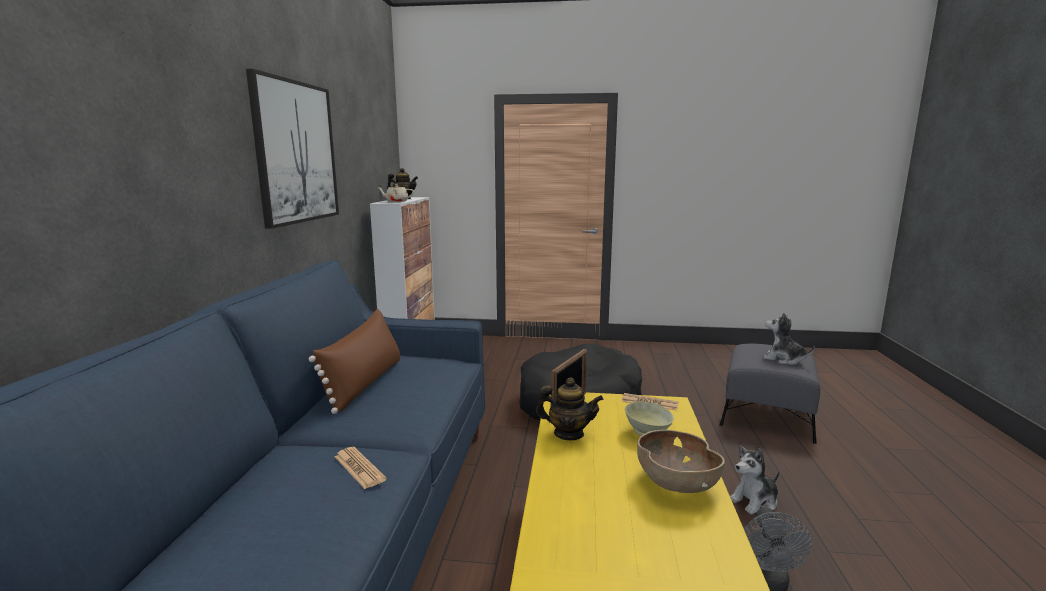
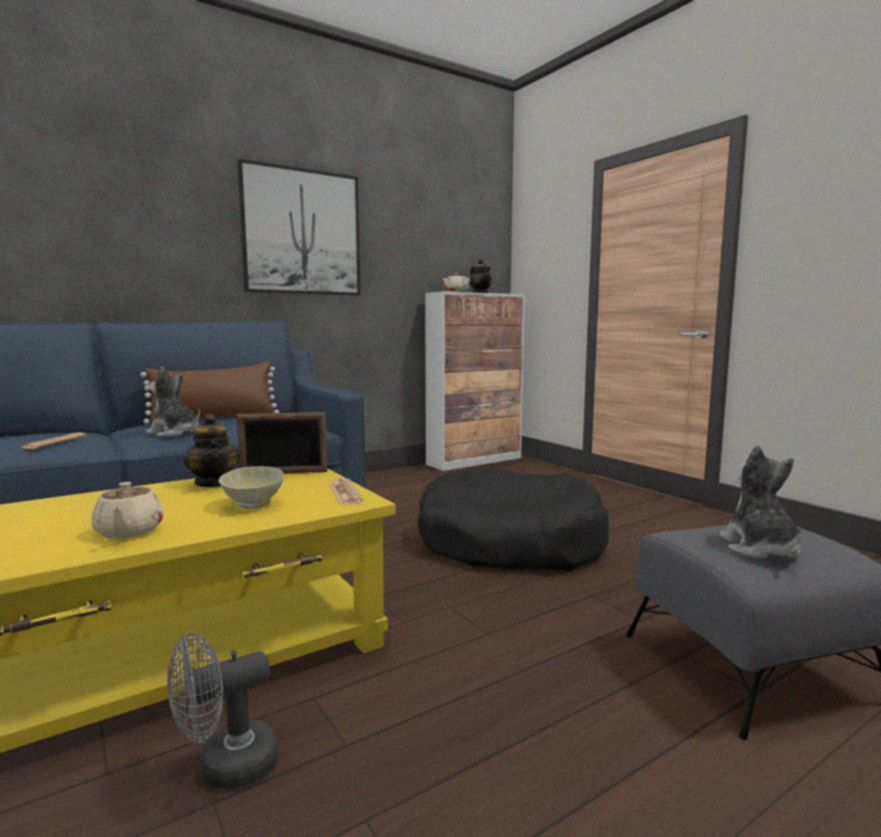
camera: 50 degrees right, 5 degrees down
brown bowl [637,429,725,493] -> beige teapot [91,482,164,539]
plush toy [730,445,780,515] -> plush toy moved to [146,366,200,436]

